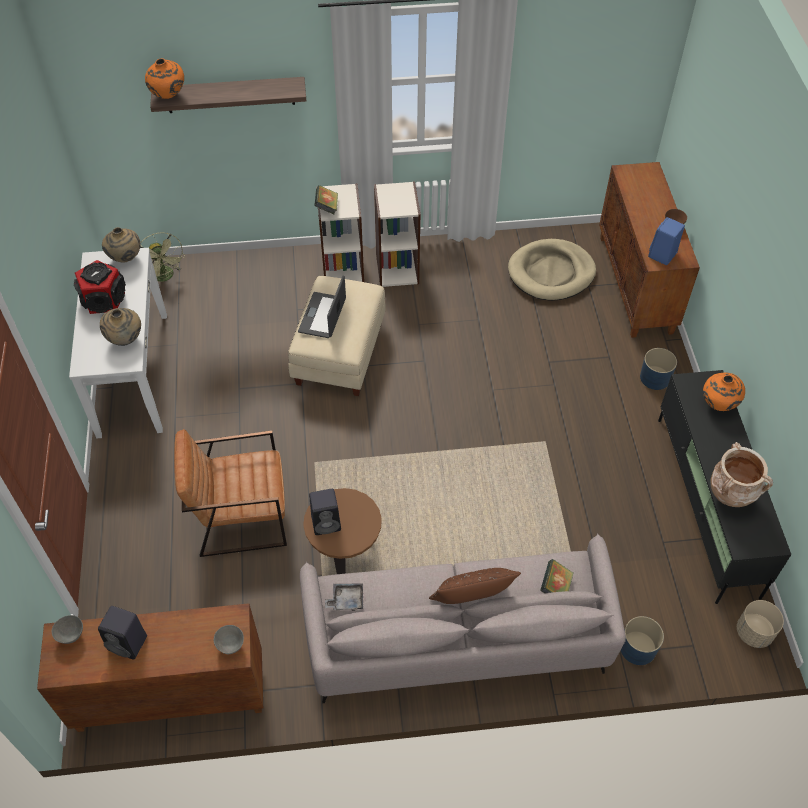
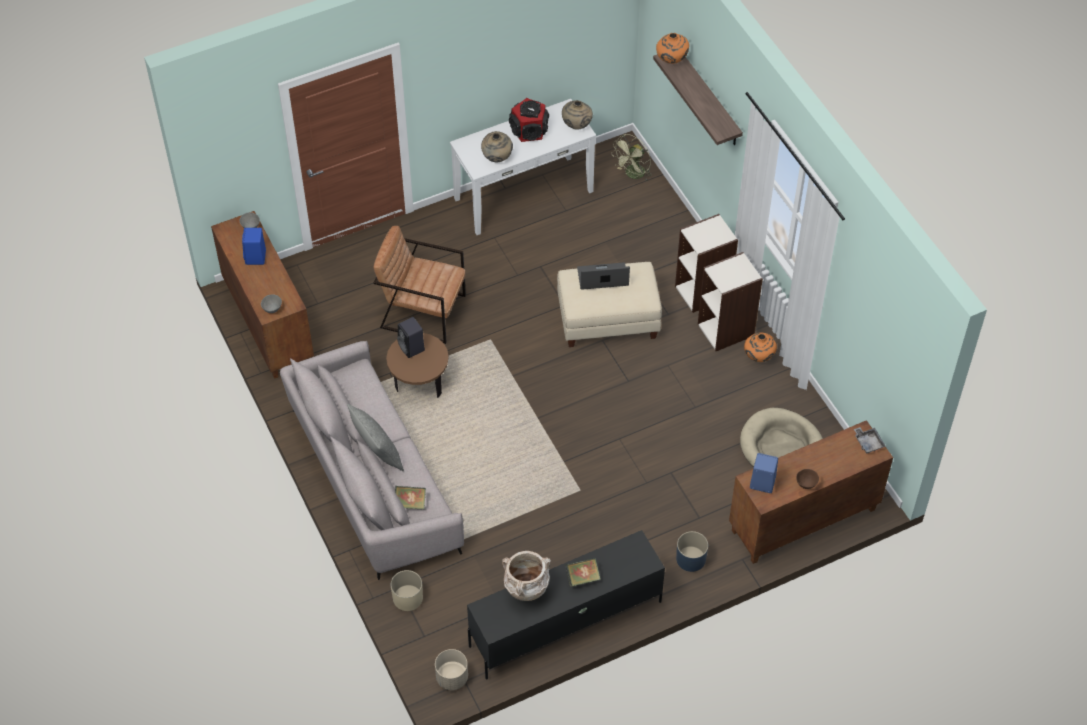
camera: 70 degrees right, 0 degrees up
black speaker [98,606,147,660] -> blue speaker [242,228,266,265]
brown armchair [174,429,287,557] -> brown armchair turned 45 degrees counterclockwise [374,226,466,344]
book [314,185,338,214] -> book moved to [565,558,601,587]
grey tray [325,583,363,611] -> grey tray moved to [854,427,886,454]
brown pillow [429,568,521,604] -> grey pillow [347,404,404,471]
blue planter [621,616,664,665] -> beige planter [391,570,423,611]
orange vase [703,372,745,411] -> orange vase moved to [744,332,777,362]

